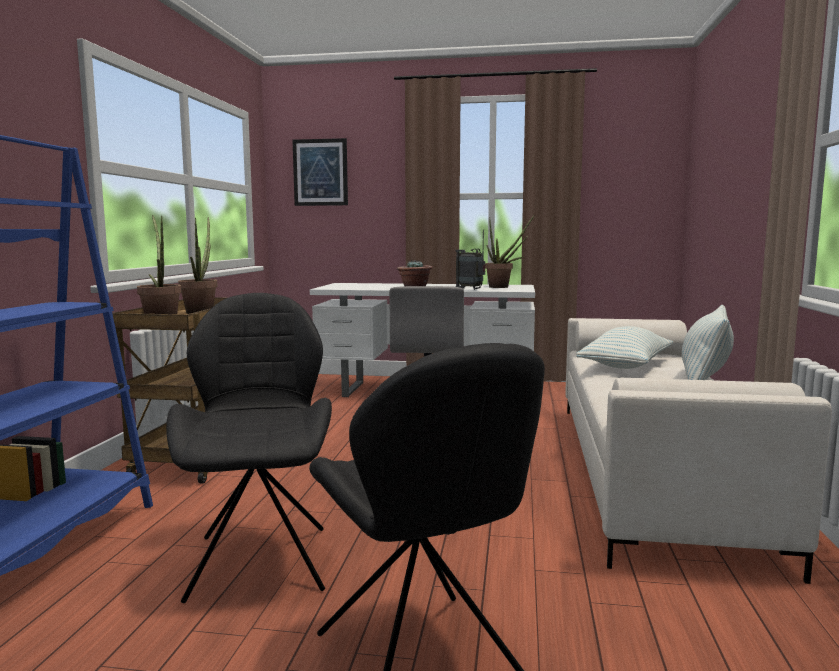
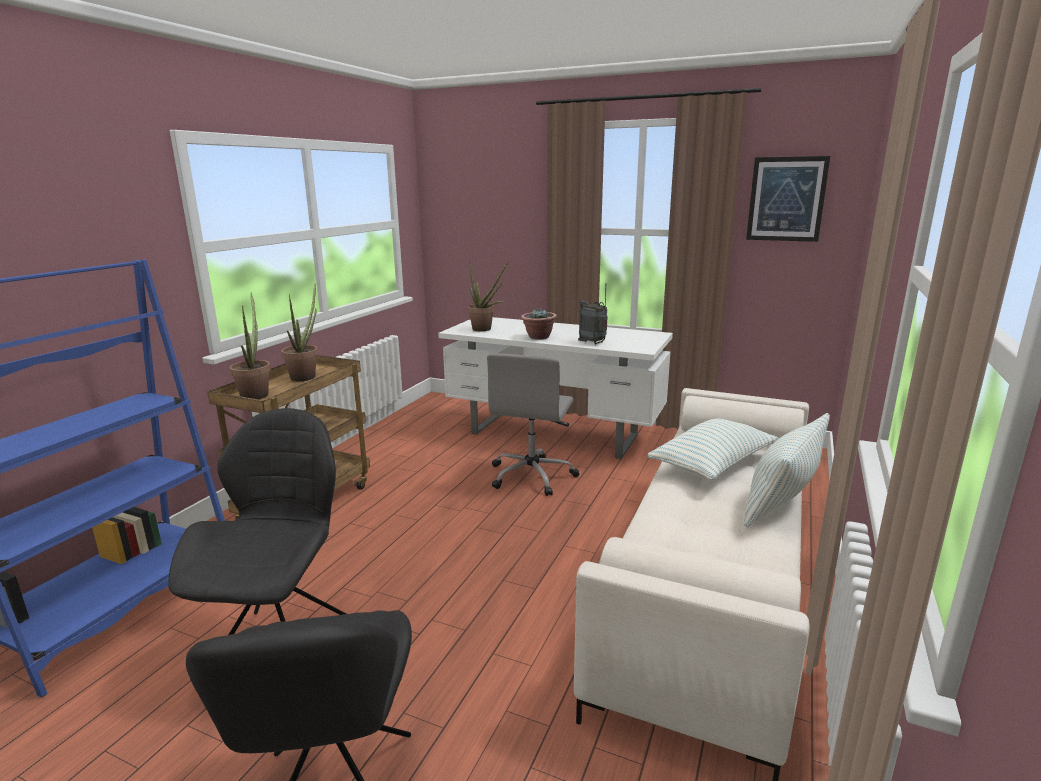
camera: 15 degrees right, 10 degrees up
picture [293,138,348,206] -> picture moved to [746,156,830,242]
potted plant [485,216,534,288] -> potted plant moved to [468,261,509,331]

